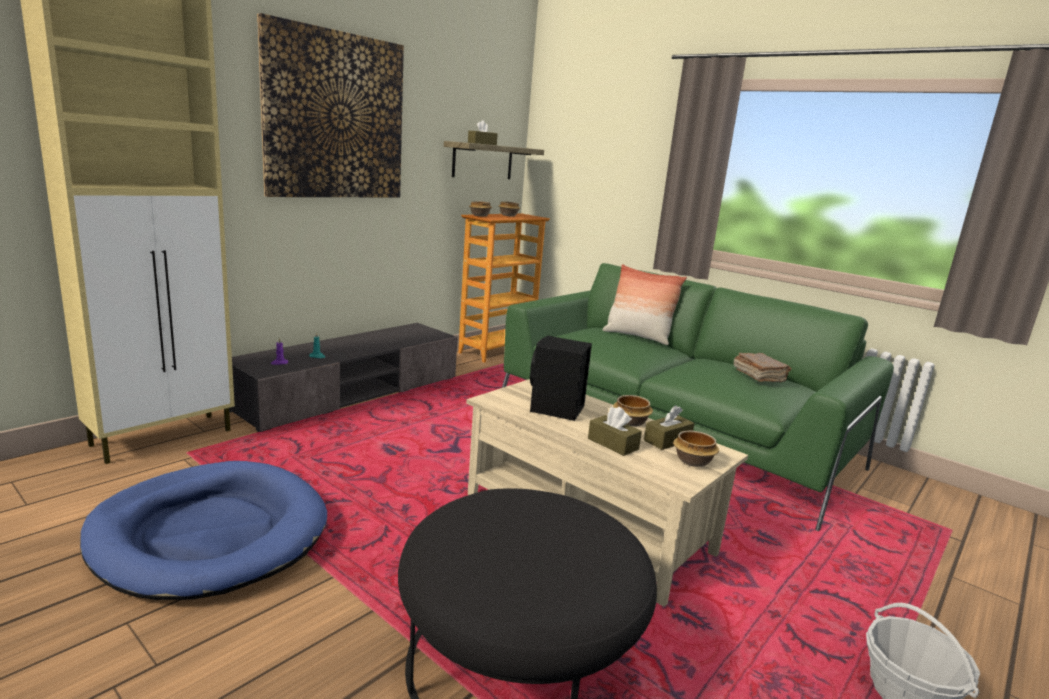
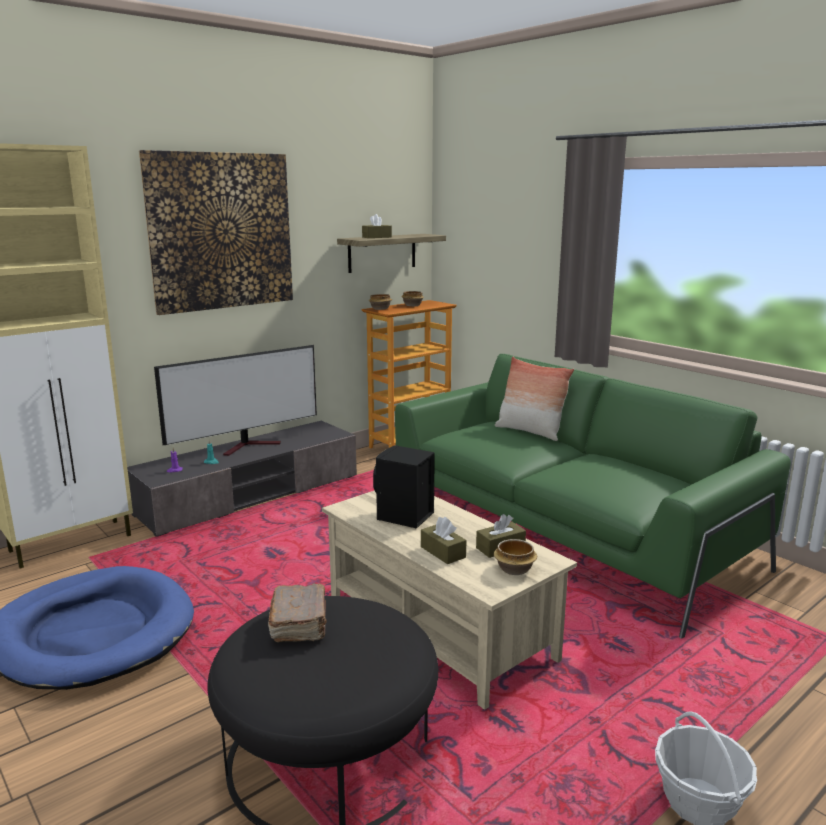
camera: 10 degrees right, 0 degrees up
bowl [613,395,653,427] -> none
brown book [734,353,792,382] -> brown book moved to [268,583,327,642]
none -> television [154,345,317,456]

